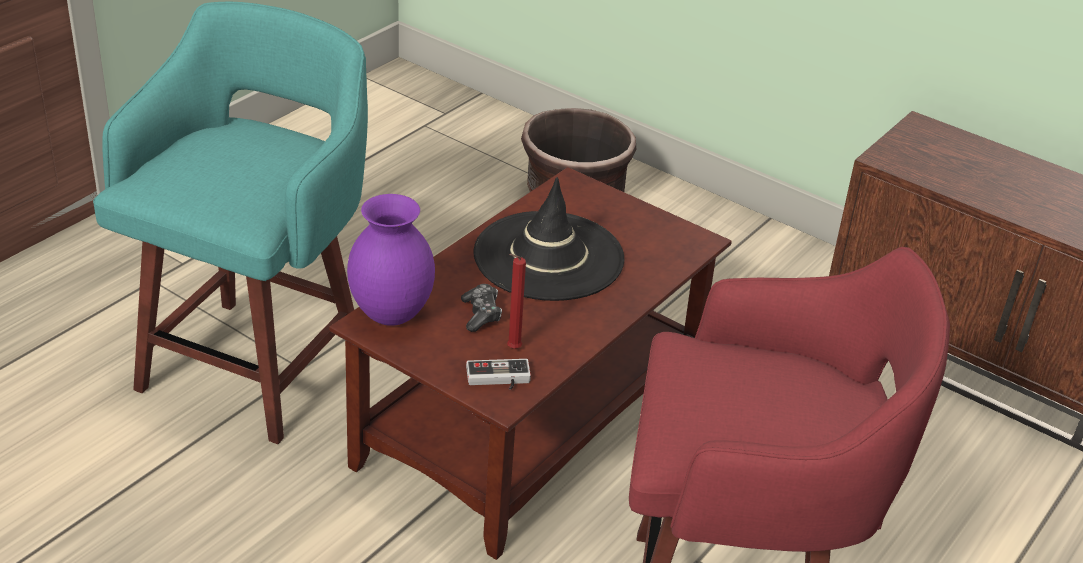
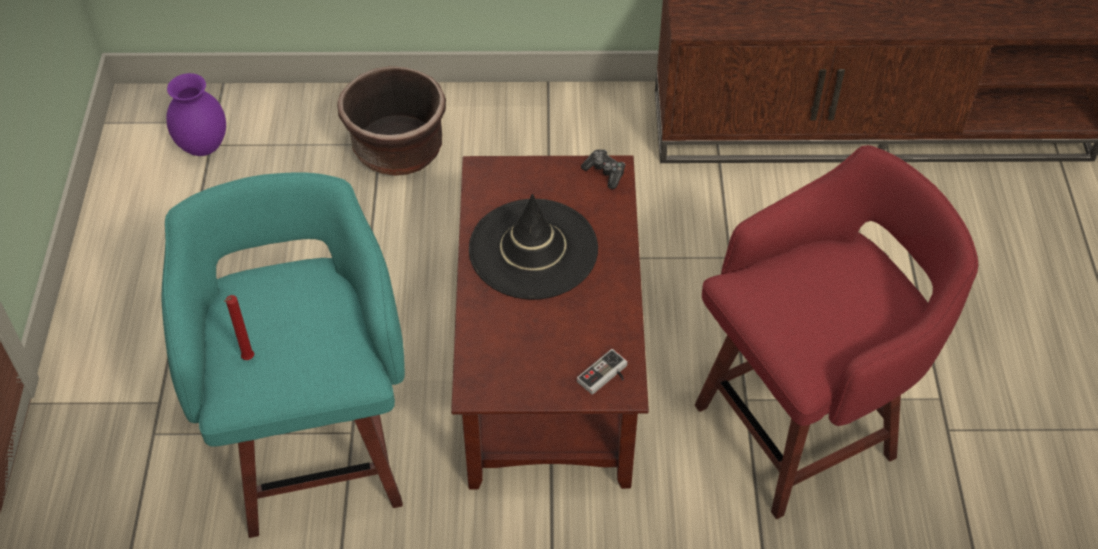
camera: 35 degrees left, 15 degrees up
purple vase [347,194,435,326] -> purple vase moved to [166,73,226,156]
game controller [461,284,502,332] -> game controller moved to [581,149,625,189]
red candle [507,254,526,349] -> red candle moved to [224,295,254,360]

